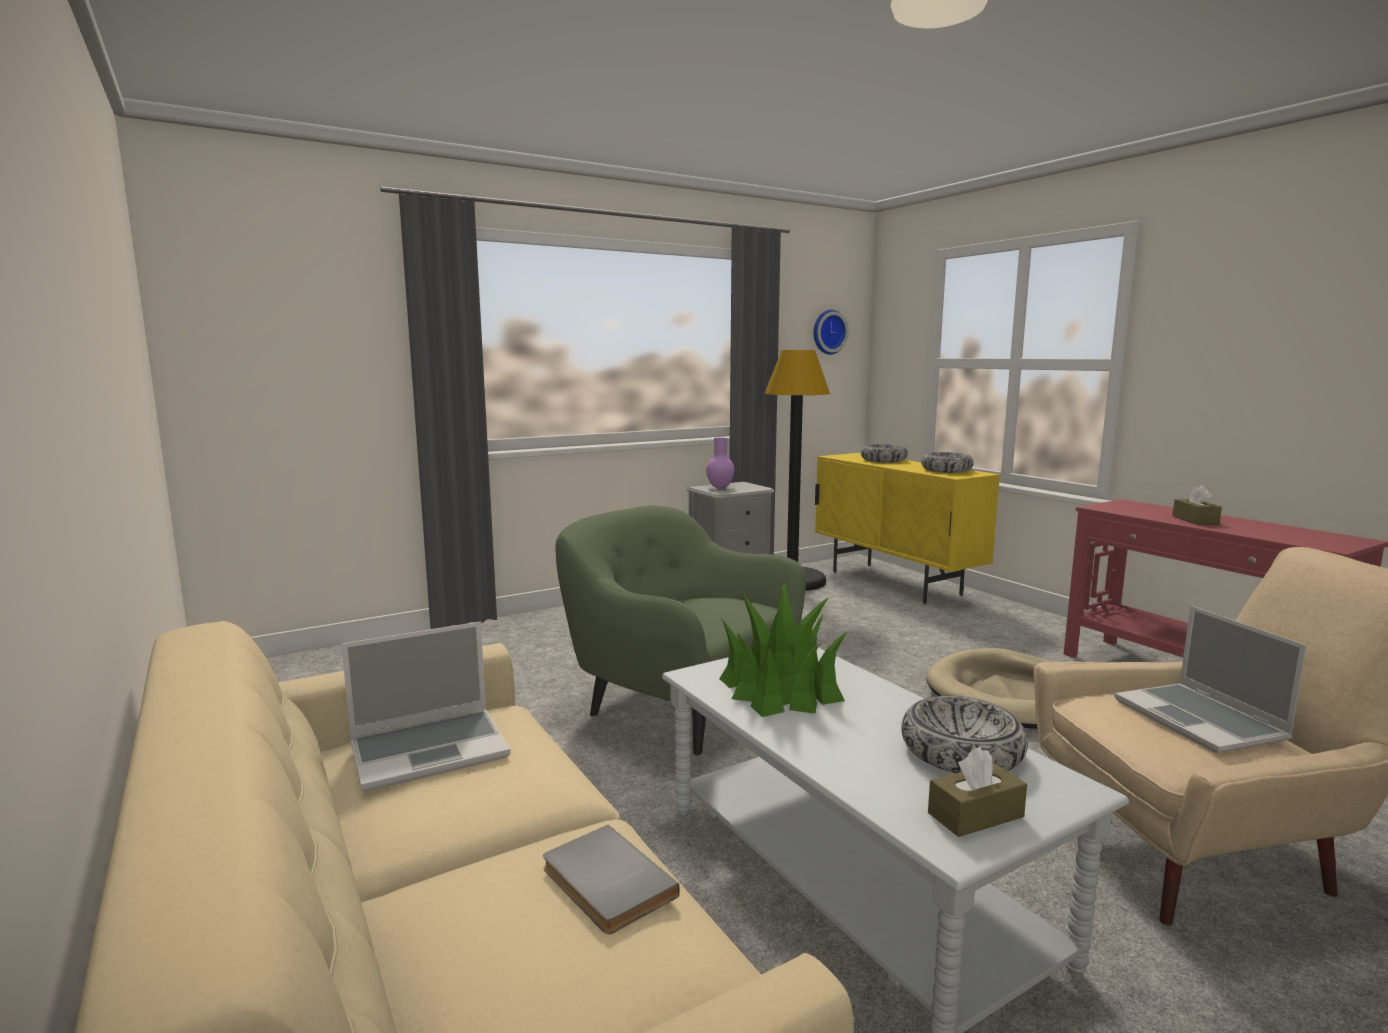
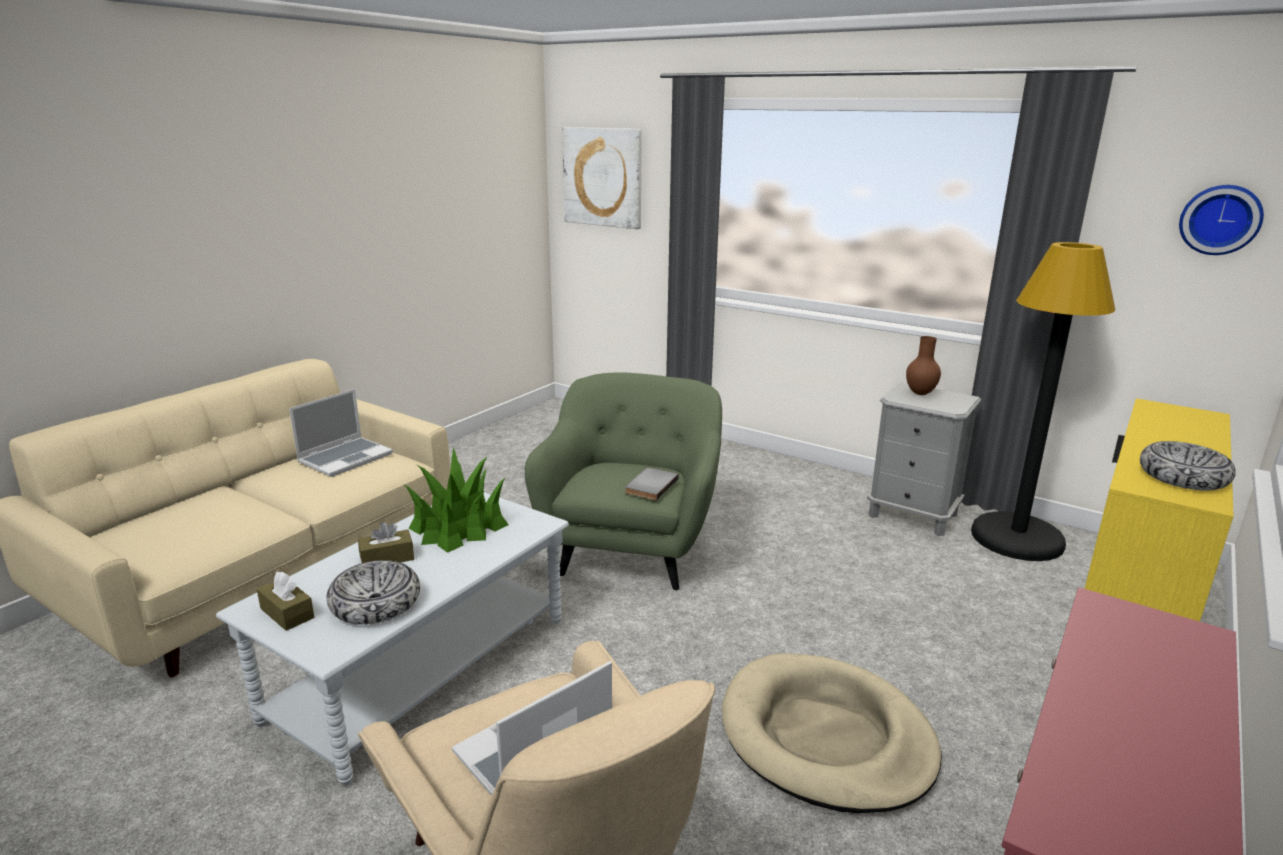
camera: 65 degrees right, 10 degrees up
laptop [341,621,511,792] -> laptop turned 90 degrees counterclockwise [289,389,393,477]
grey book [543,825,680,934] -> grey book moved to [625,468,679,500]
purple vase [706,438,734,489] -> brown vase [906,336,941,395]
bowl [861,444,908,462] -> none
brown tissue box [1172,485,1222,525] -> brown tissue box moved to [358,522,414,563]
none -> picture [562,127,642,229]

